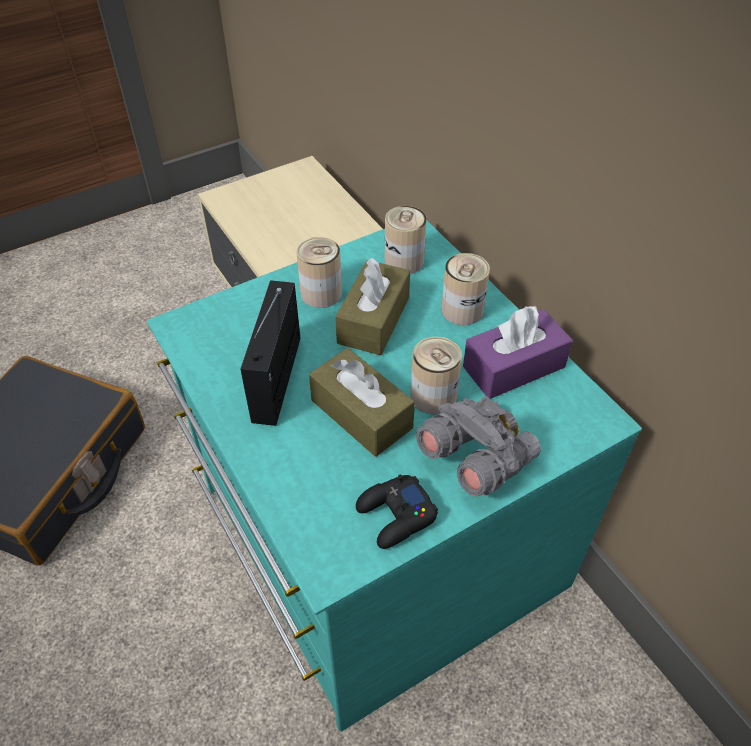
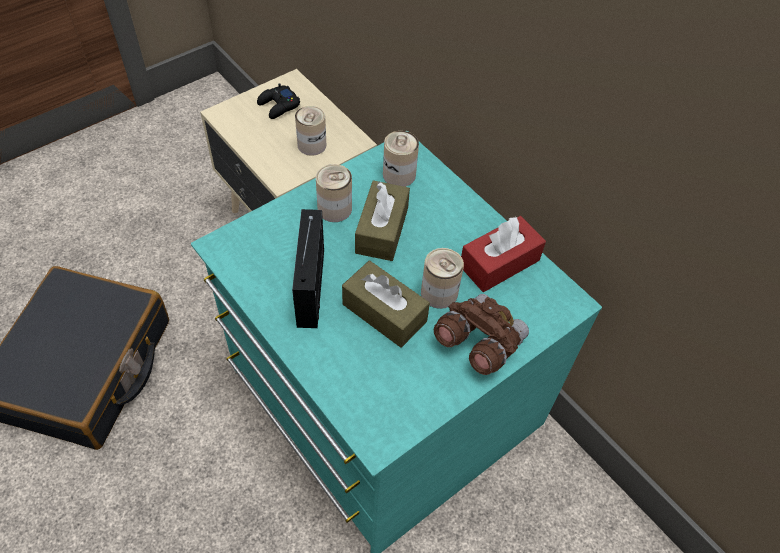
camera: 10 degrees left, 5 degrees up
black game controller [356,475,438,549] -> black game controller moved to [257,83,300,119]
grey binoculars [416,396,541,497] -> brown binoculars [434,294,529,375]
can [441,253,490,325] -> can moved to [295,106,326,156]
purple tissue box [463,306,573,399] -> red tissue box [461,216,546,292]

